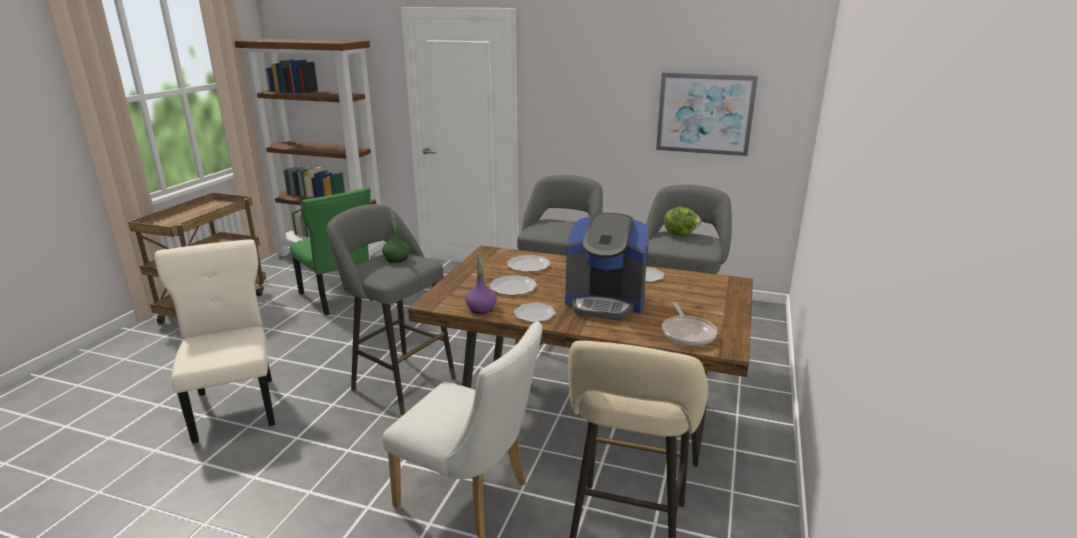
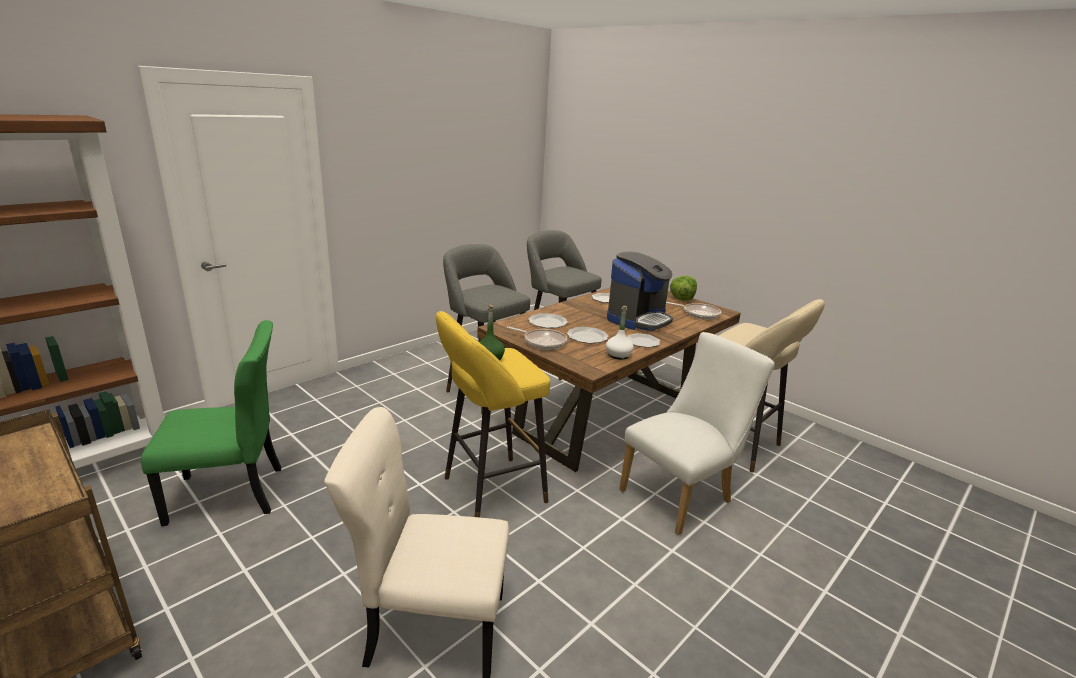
camera: 65 degrees left, 0 degrees up
grey stool [327,204,456,415] -> yellow stool [436,311,550,517]
purple bottle [465,253,497,314] -> white bottle [606,306,634,360]
picture [656,73,758,156] -> none
lettuce [664,206,701,236] -> lettuce moved to [670,276,697,300]
none -> frying pan [506,326,567,350]

